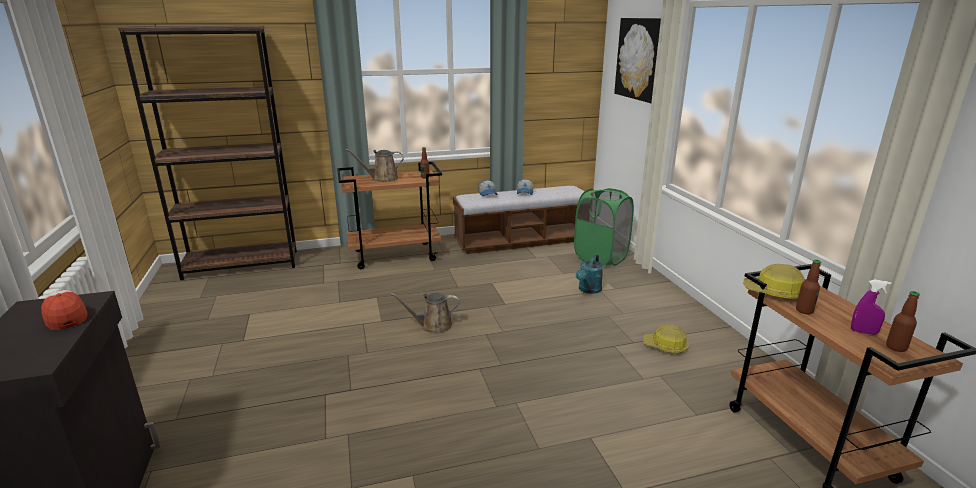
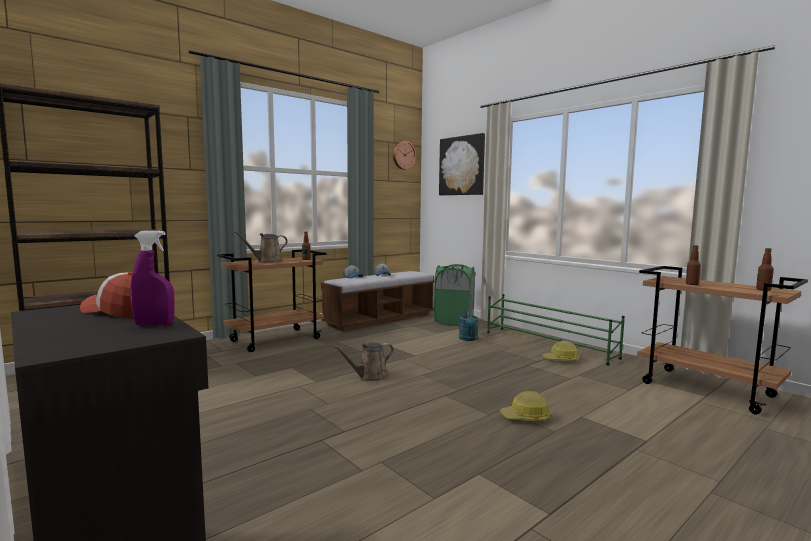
camera: 25 degrees left, 15 degrees down
hard hat [743,264,804,299] -> hard hat moved to [500,391,551,421]
purple spray bottle [851,280,892,335] -> purple spray bottle moved to [130,231,174,326]
none -> wall clock [393,141,416,170]
none -> green shoe rack [487,294,625,365]

